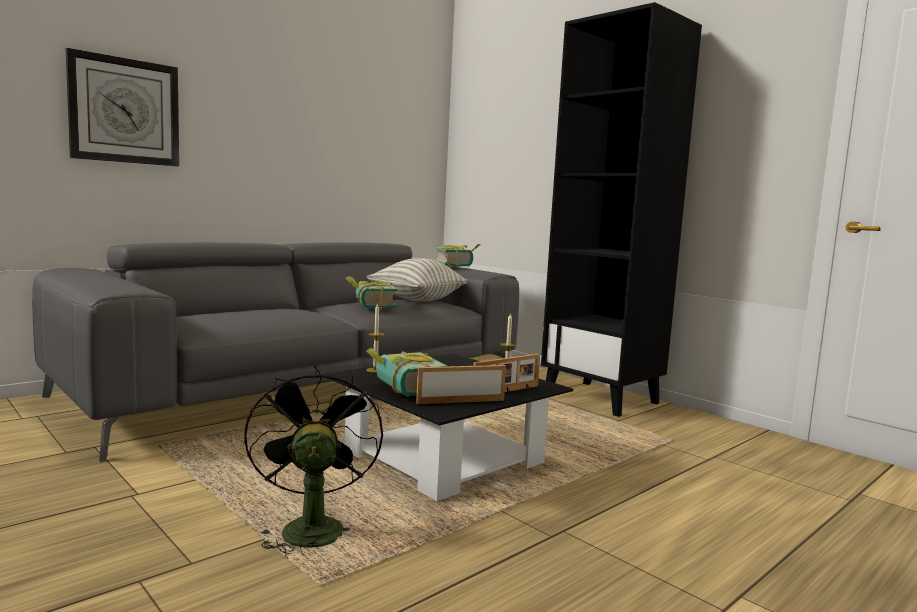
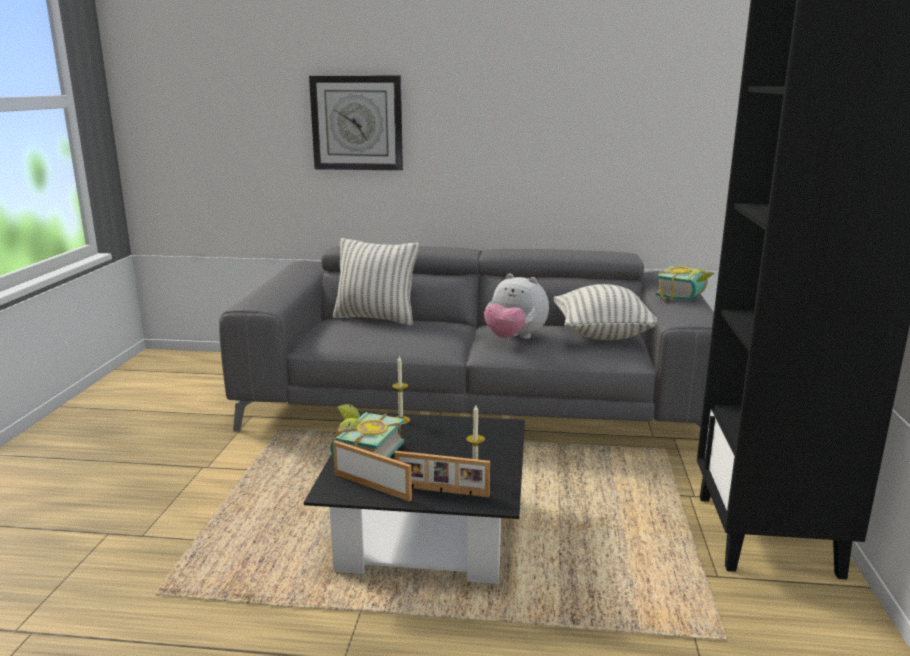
camera: 50 degrees right, 10 degrees up
black fan [244,366,383,559] -> none
book [346,276,397,311] -> plush toy [484,273,549,339]
none -> pillow [332,238,419,325]

